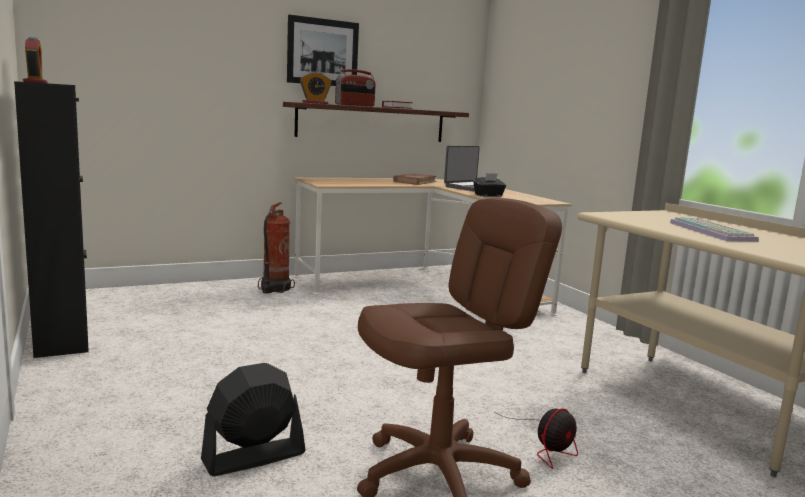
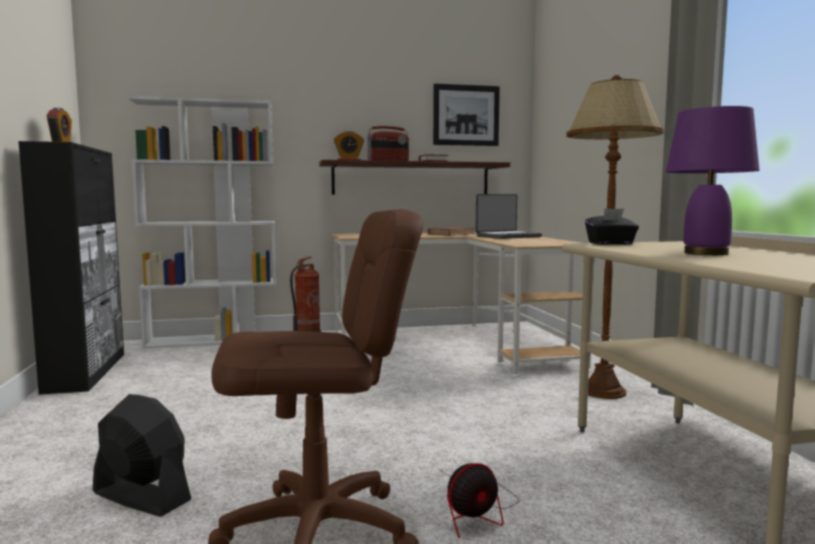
camera: 15 degrees right, 5 degrees down
black fan [201,363,306,476] -> black fan turned 45 degrees clockwise [93,394,191,517]
picture [287,15,359,86] -> picture moved to [433,84,500,146]
black tissue box [473,173,506,197] -> black tissue box moved to [585,208,639,245]
keyboard [670,217,759,242] -> purple table lamp [666,106,759,255]
none -> white bookcase [128,96,276,349]
none -> brown floor lamp [566,75,664,399]

